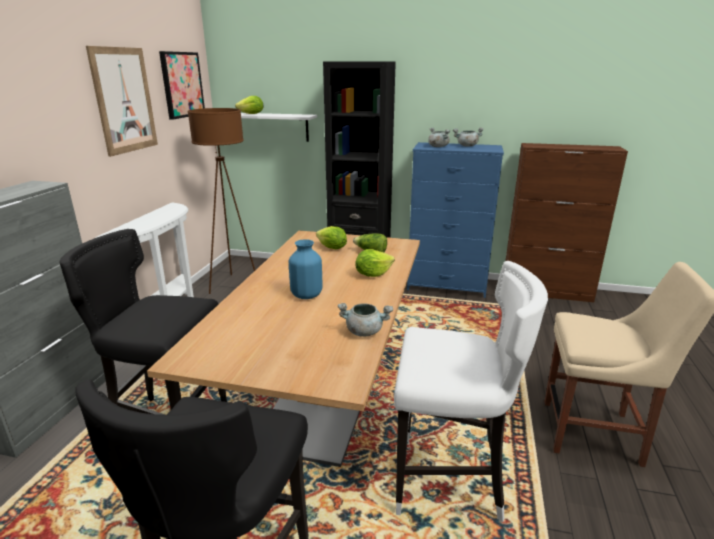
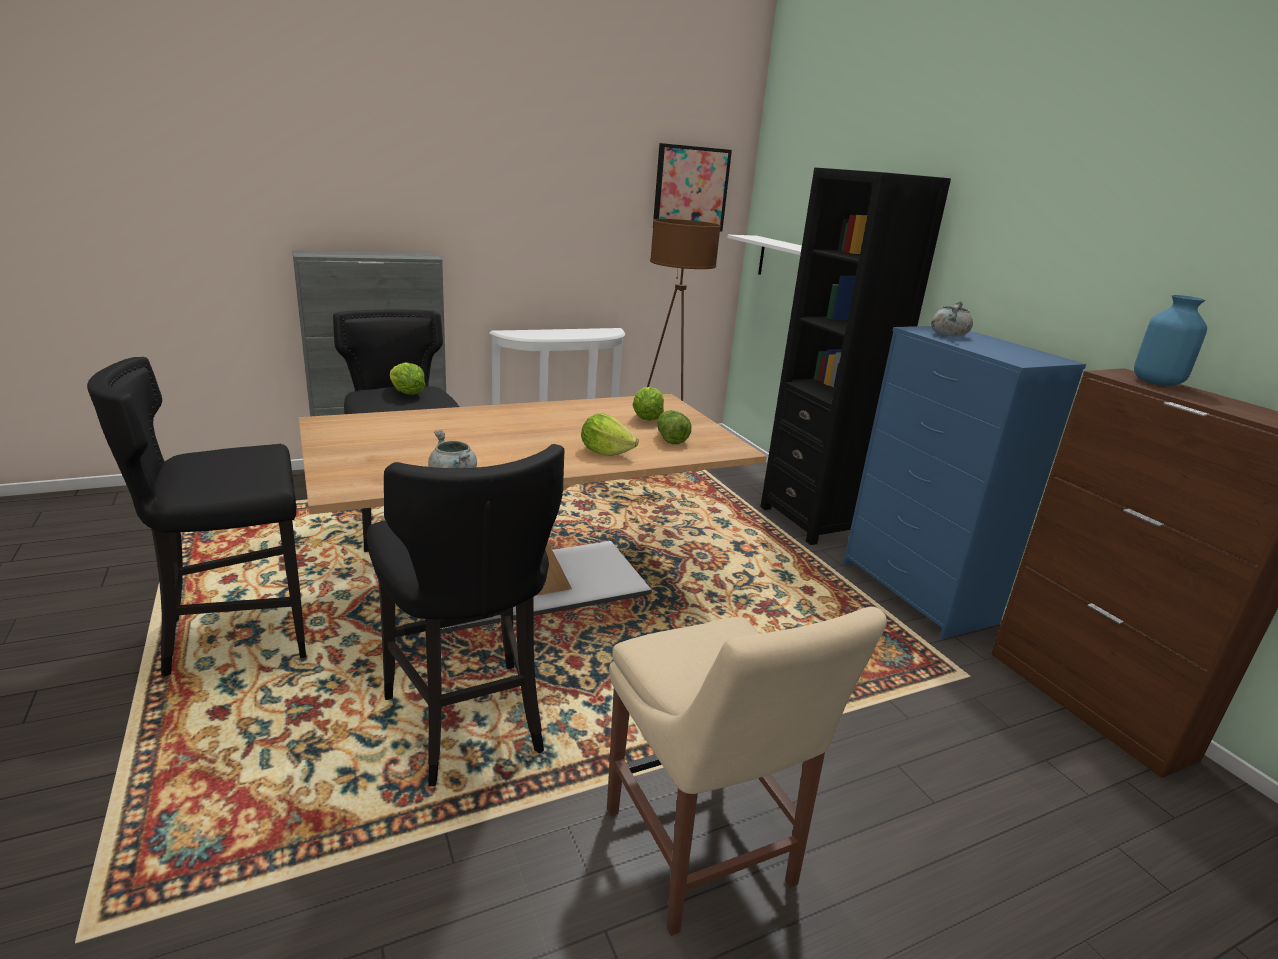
camera: 50 degrees right, 0 degrees up
picture [86,46,158,157] -> none
lettuce [235,96,263,114] -> lettuce moved to [390,362,426,395]
blue vase [289,239,322,299] -> blue vase moved to [1134,295,1207,386]
white stool [394,261,548,522] -> black stool [367,444,564,786]
grey cooking pot [453,127,484,147] -> none

